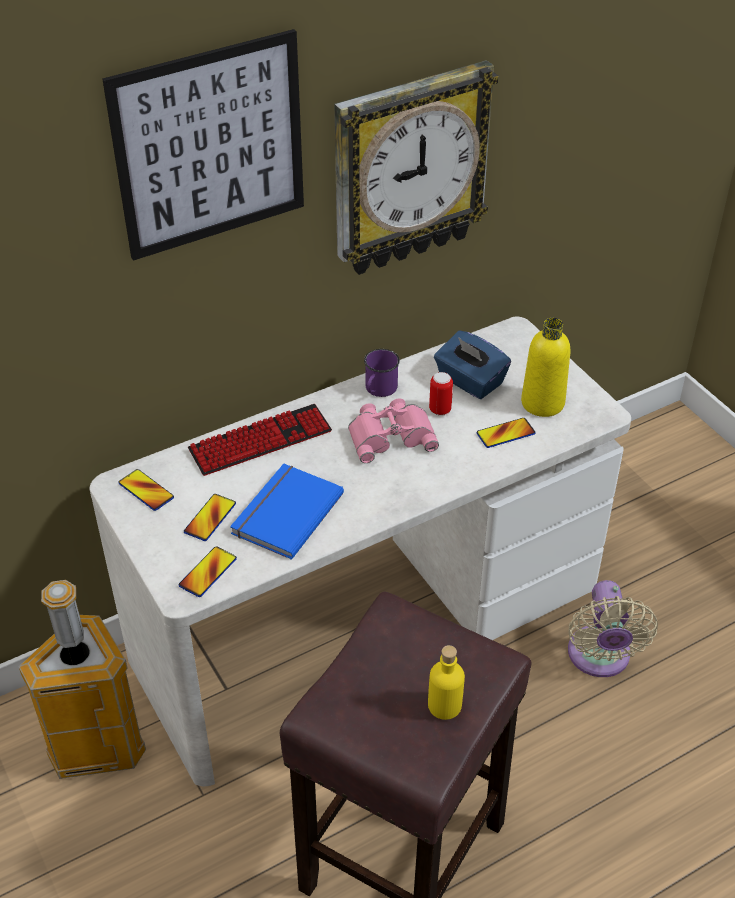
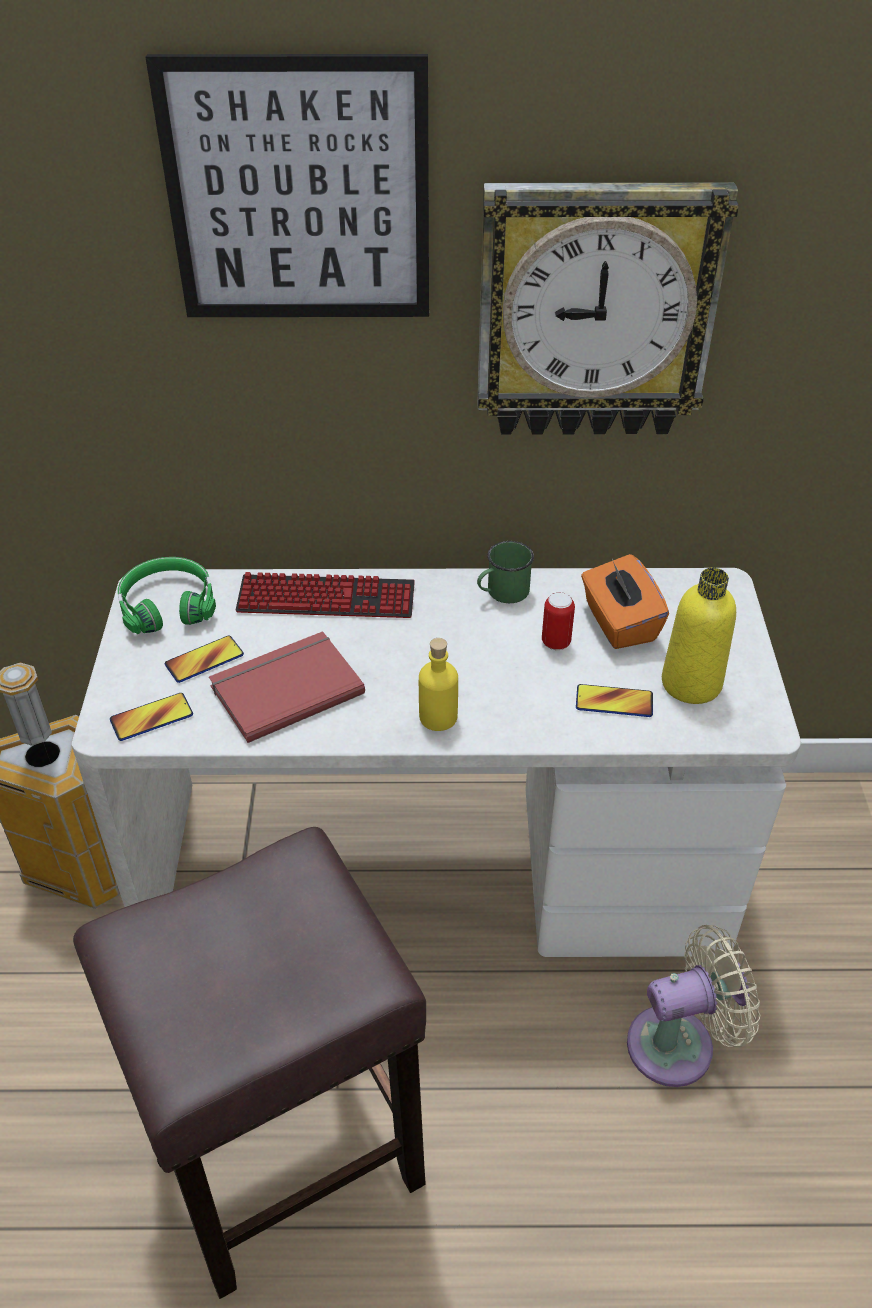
camera: 30 degrees right, 0 degrees up
phone [118,469,174,511] -> green headphones [118,557,216,634]
blue book [230,464,344,560] -> red book [209,631,365,743]
pink binoculars [348,398,439,463] -> none
purple mug [364,349,400,397] -> green mug [477,541,534,603]
yellow bottle [428,645,465,720] -> yellow bottle moved to [419,638,458,731]
blue tissue box [434,331,511,399] -> orange tissue box [581,554,669,649]
beige fan [568,580,658,677] -> beige fan turned 135 degrees counterclockwise [627,925,760,1087]

